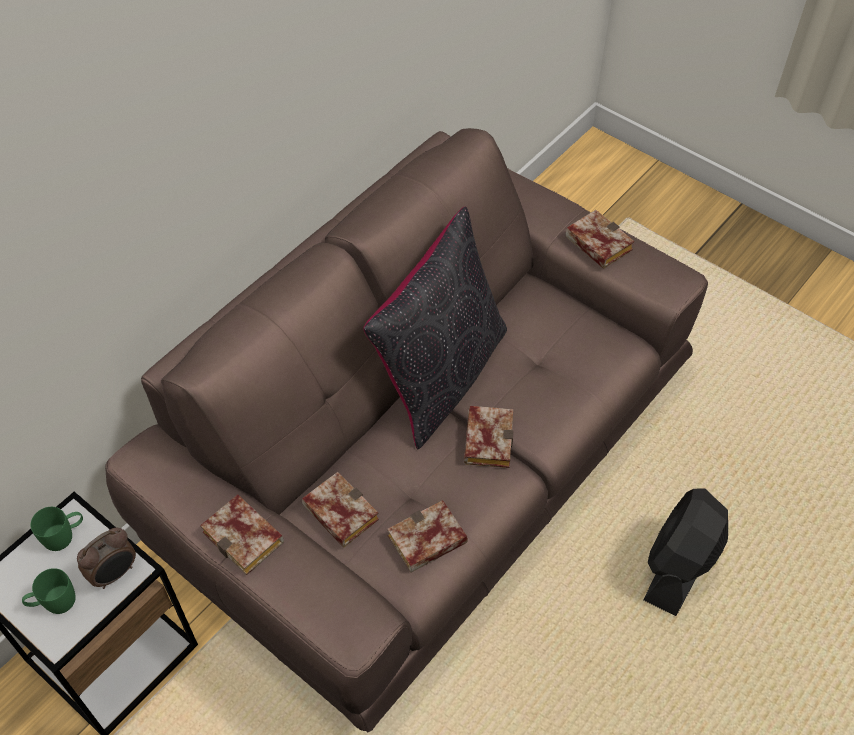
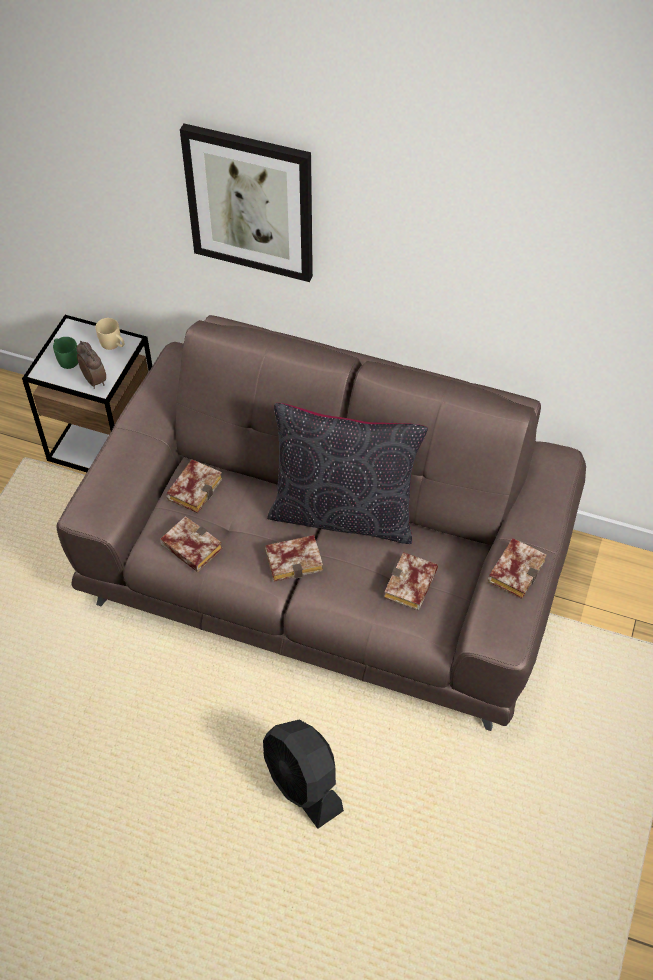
camera: 70 degrees right, 0 degrees up
green mug [30,507,83,551] -> beige mug [95,318,124,350]
alarm clock [77,528,136,589] -> alarm clock turned 150 degrees counterclockwise [76,341,106,389]
book [200,494,284,575] -> book moved to [384,552,438,611]
black fan [643,488,728,616] -> black fan turned 135 degrees counterclockwise [263,720,344,828]
none -> picture [180,124,313,282]

